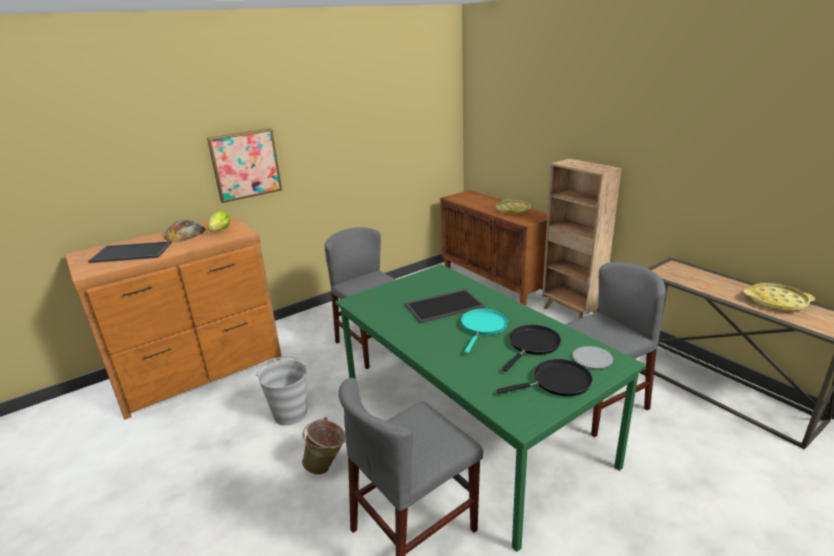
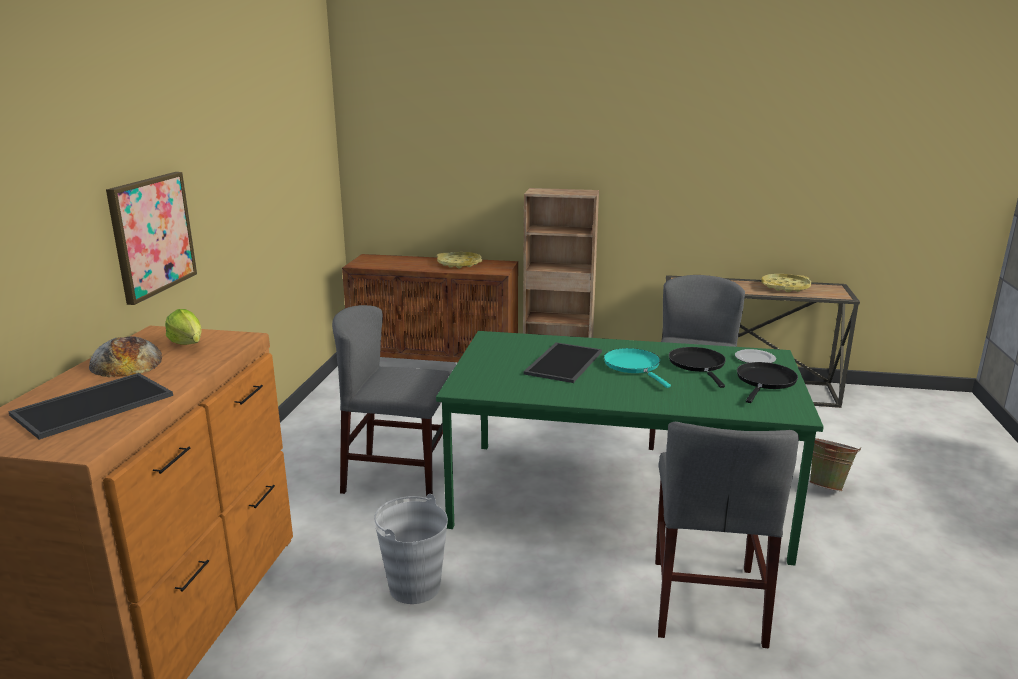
camera: 45 degrees left, 5 degrees down
green bucket [302,417,346,475] -> green bucket moved to [810,438,861,491]

